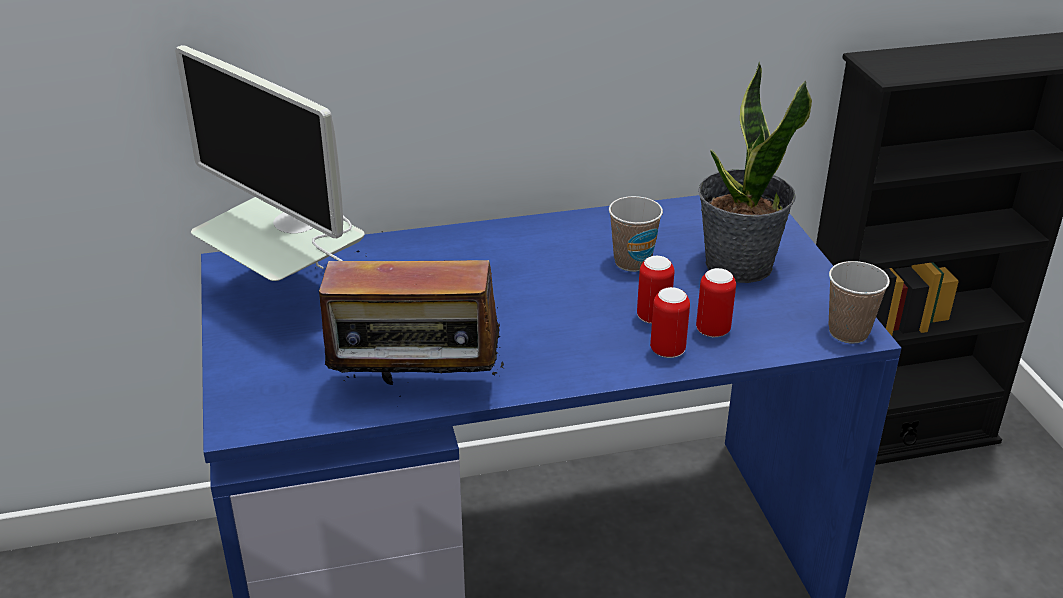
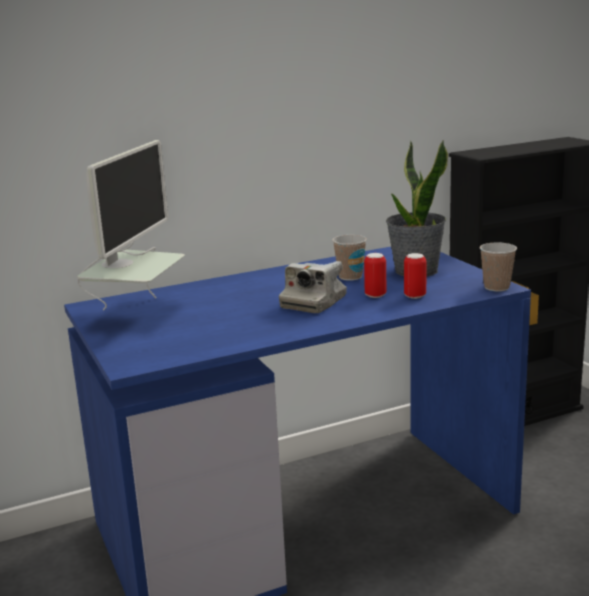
camera: 10 degrees left, 15 degrees down
monitor [175,45,365,281] -> monitor turned 105 degrees counterclockwise [77,140,185,311]
radio [315,250,504,407] -> none
can [650,287,690,358] -> none
none -> camera [279,261,347,313]

